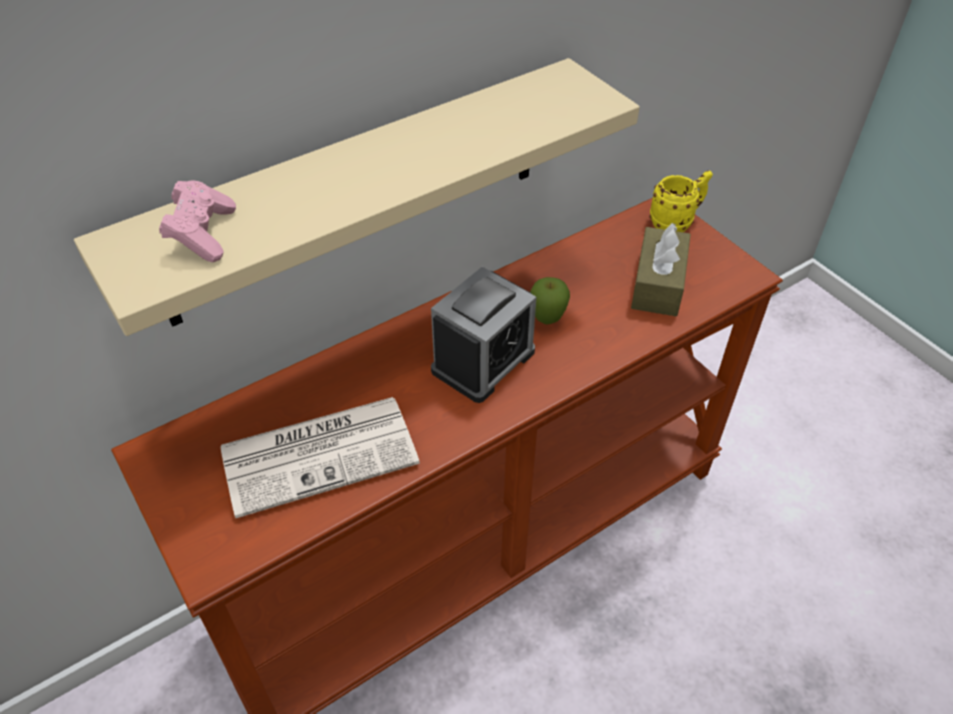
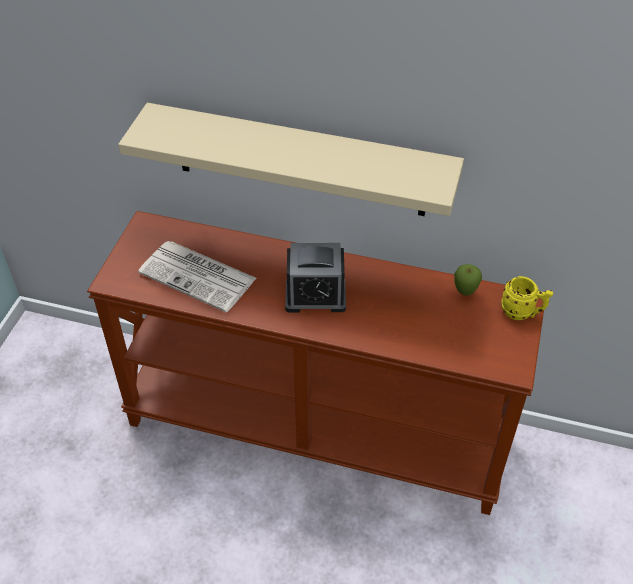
camera: 50 degrees right, 0 degrees up
pink game controller [159,181,236,262] -> none
apple [530,277,570,324] -> apple moved to [454,264,482,296]
brown tissue box [631,223,691,316] -> none

